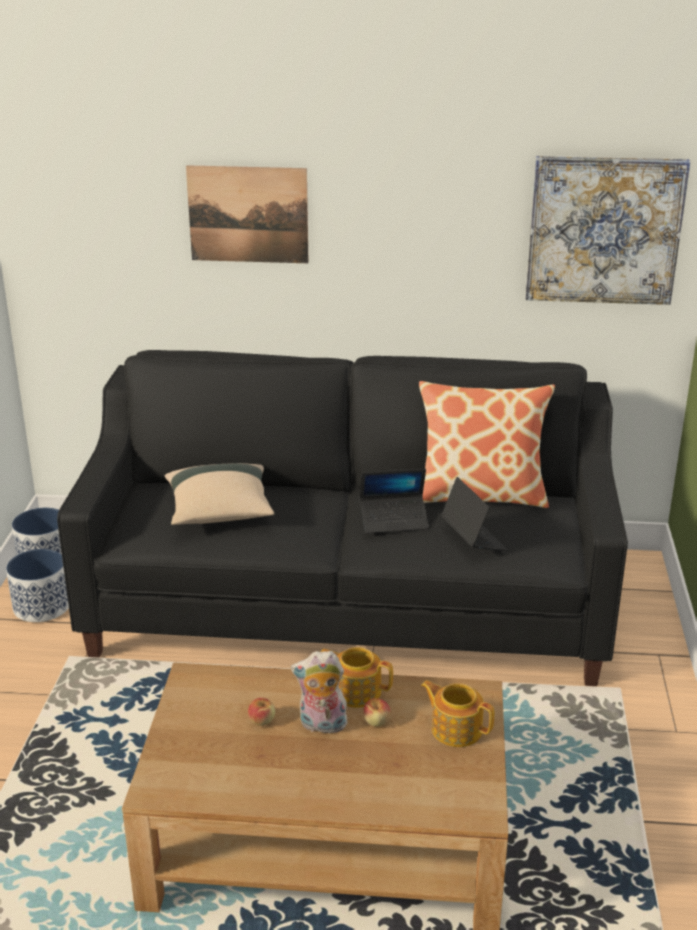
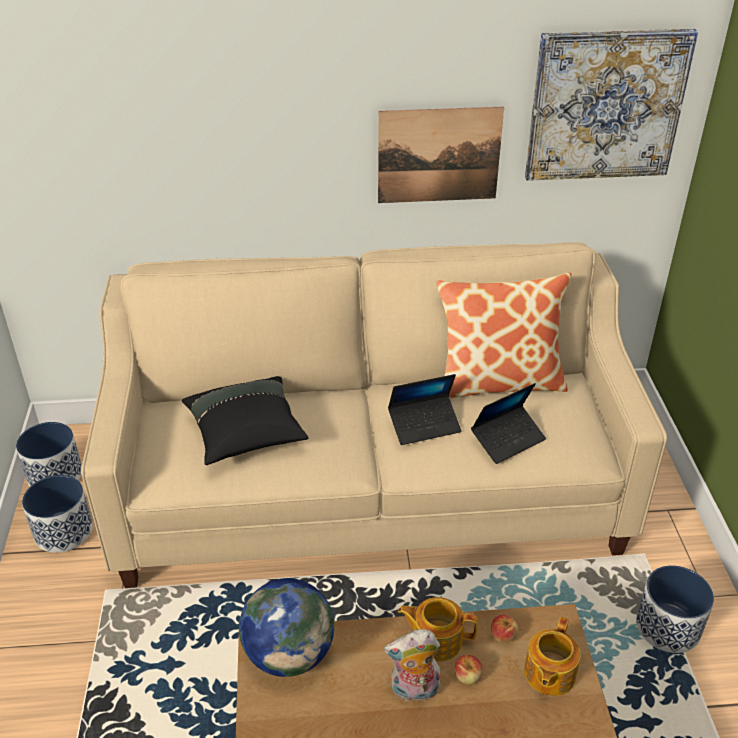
camera: 10 degrees left, 10 degrees up
black sofa [57,350,628,686] -> beige sofa [81,242,667,588]
beige pillow [165,463,274,525] -> black pillow [182,376,309,465]
picture [186,165,309,263] -> picture moved to [378,106,504,203]
apple [248,698,275,726] -> apple moved to [491,614,518,643]
teapot [421,680,494,747] -> teapot turned 90 degrees counterclockwise [524,617,581,696]
laptop [441,477,508,551] -> laptop turned 90 degrees clockwise [471,383,546,464]
none -> globe [239,578,334,677]
none -> planter [636,565,714,653]

